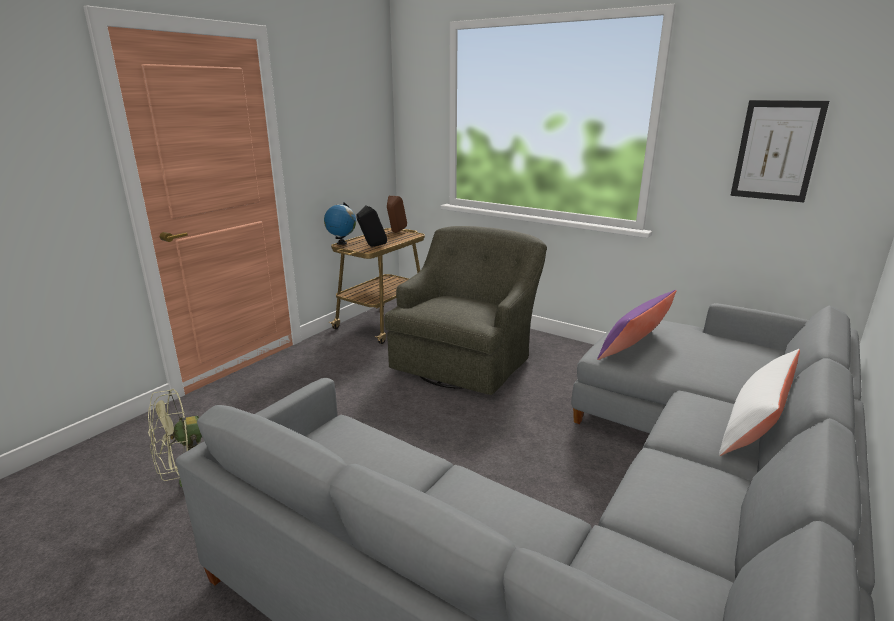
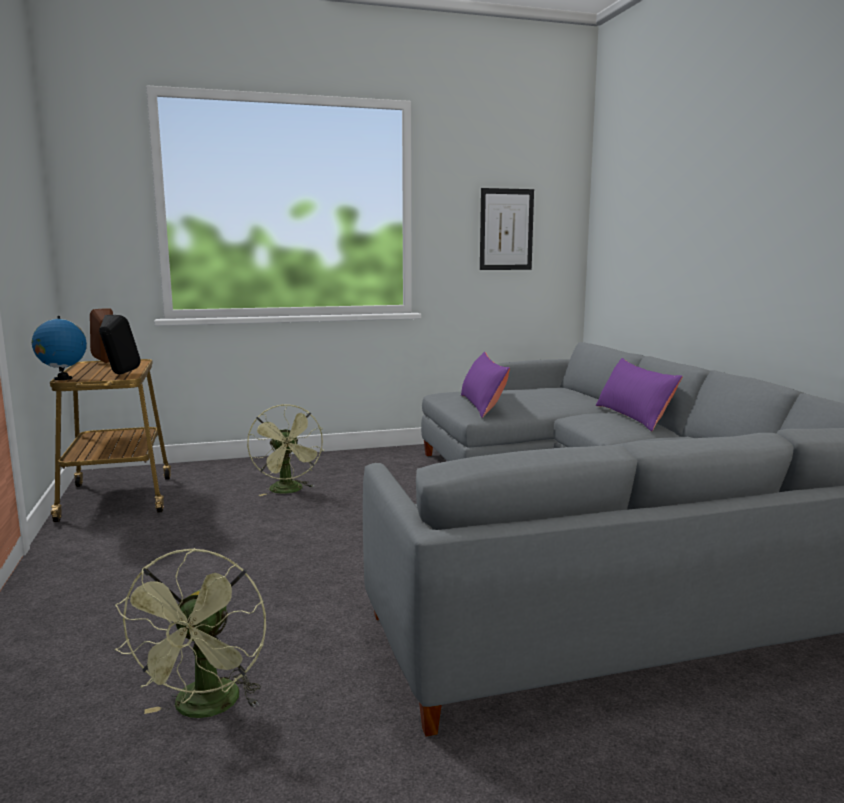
camera: 50 degrees left, 10 degrees down
green armchair [384,226,547,395] -> green fan [247,404,324,496]
white pillow [719,349,800,456] -> purple pillow [596,358,683,431]

